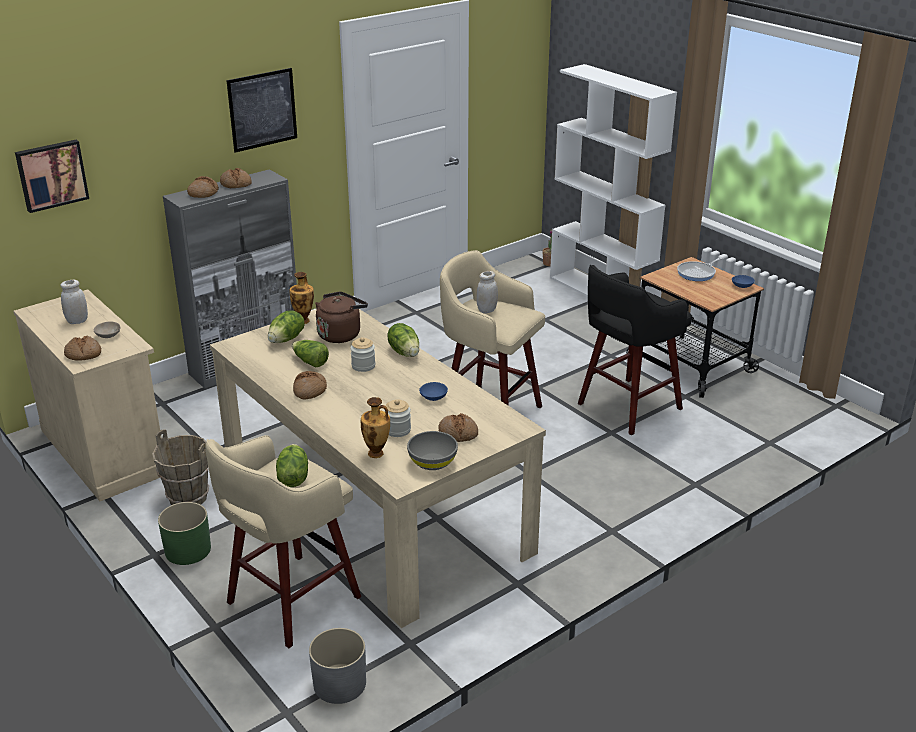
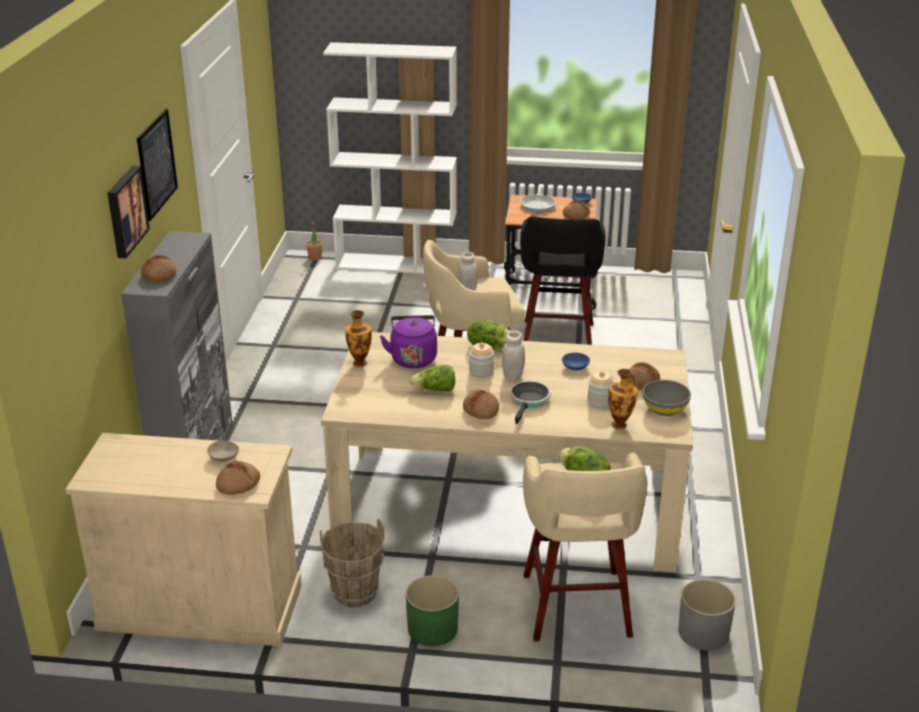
camera: 45 degrees left, 0 degrees up
picture [15,140,89,213] -> picture moved to [108,166,150,258]
white jar [61,280,88,324] -> white jar moved to [502,331,525,381]
bread [220,168,252,188] -> bread moved to [563,200,590,219]
lettuce [268,310,304,343] -> none
brown kettle [315,292,368,343] -> purple kettle [380,315,437,368]
none -> frying pan [510,381,551,425]

